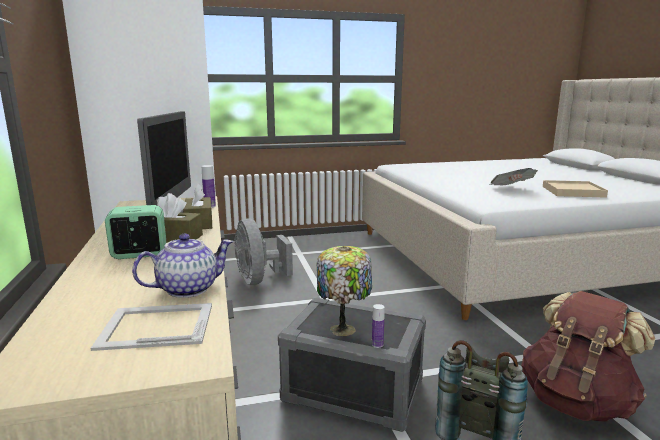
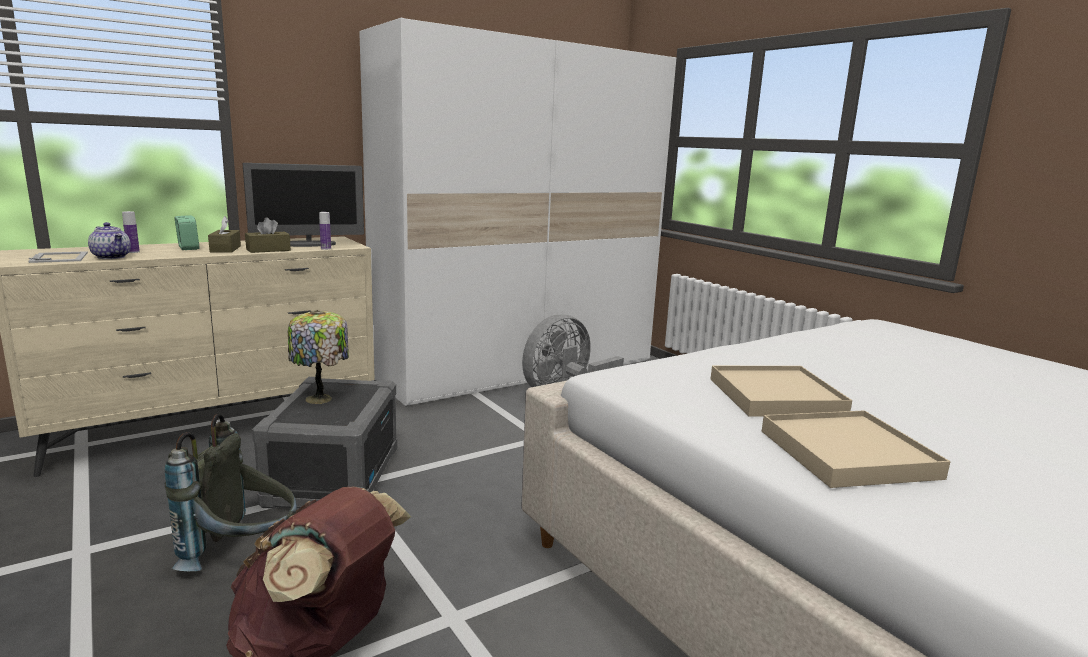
camera: 70 degrees right, 0 degrees up
bottle [372,304,384,348] -> bottle moved to [122,211,140,253]
newspaper [490,168,538,185] -> beige tray [711,366,852,417]

